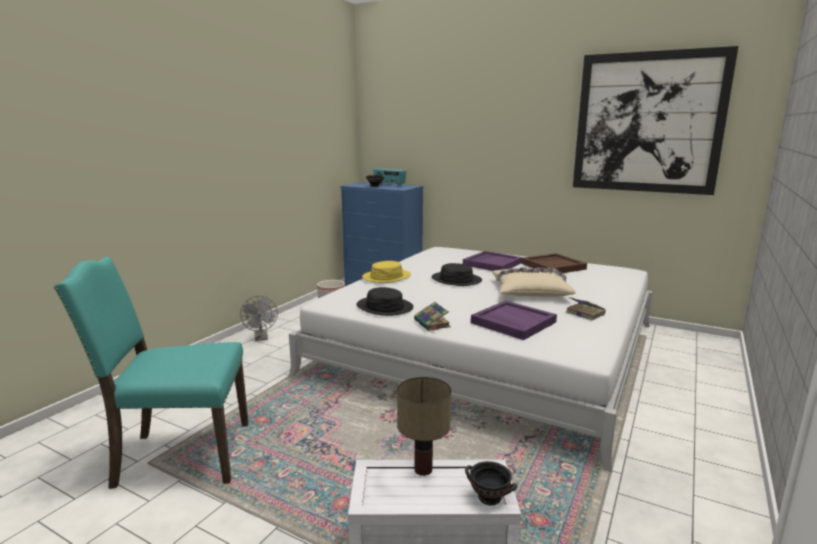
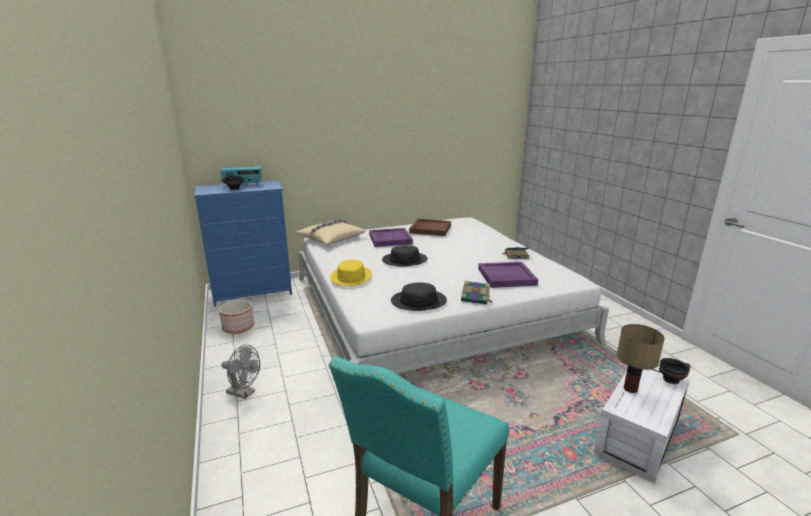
camera: 50 degrees left, 5 degrees up
beige pillow [492,268,576,297] -> beige pillow moved to [295,219,366,244]
picture [573,46,738,195] -> none

